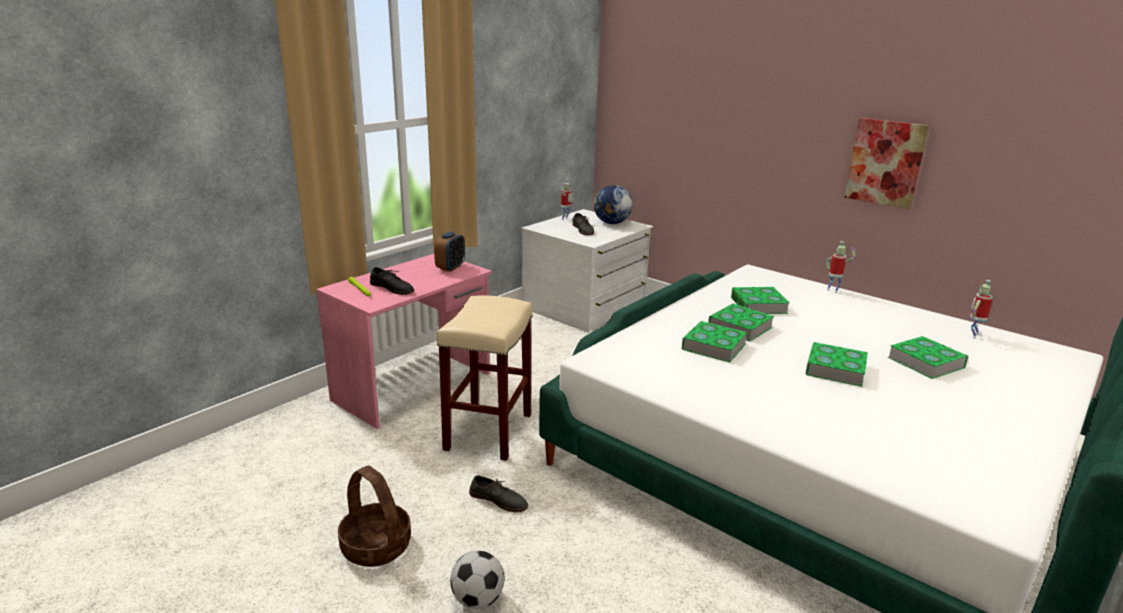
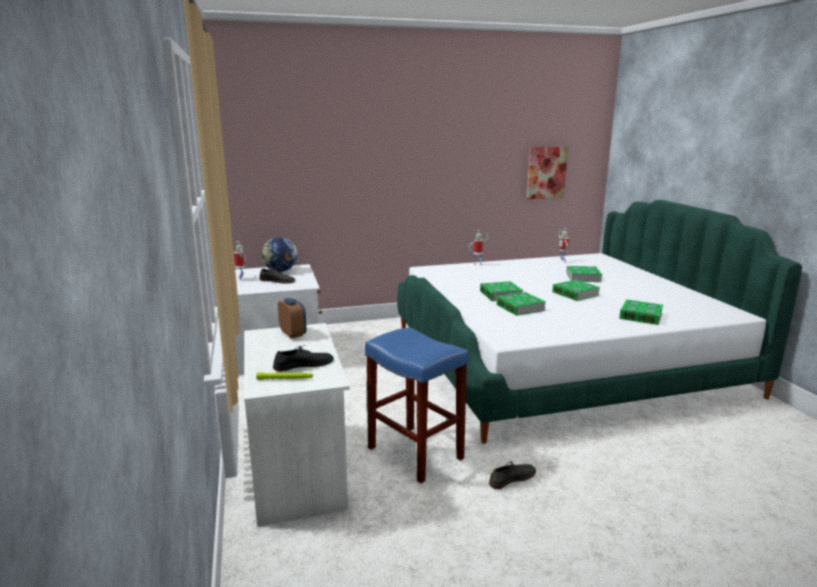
camera: 55 degrees left, 5 degrees down
pink desk [316,254,492,429] -> white desk [244,323,350,526]
basket [338,465,411,567] -> none
beige stool [437,295,533,461] -> blue stool [365,327,469,483]
football [450,551,505,609] -> none
book [731,287,789,314] -> book moved to [619,299,663,325]
picture [845,118,929,209] -> picture moved to [527,147,568,199]

